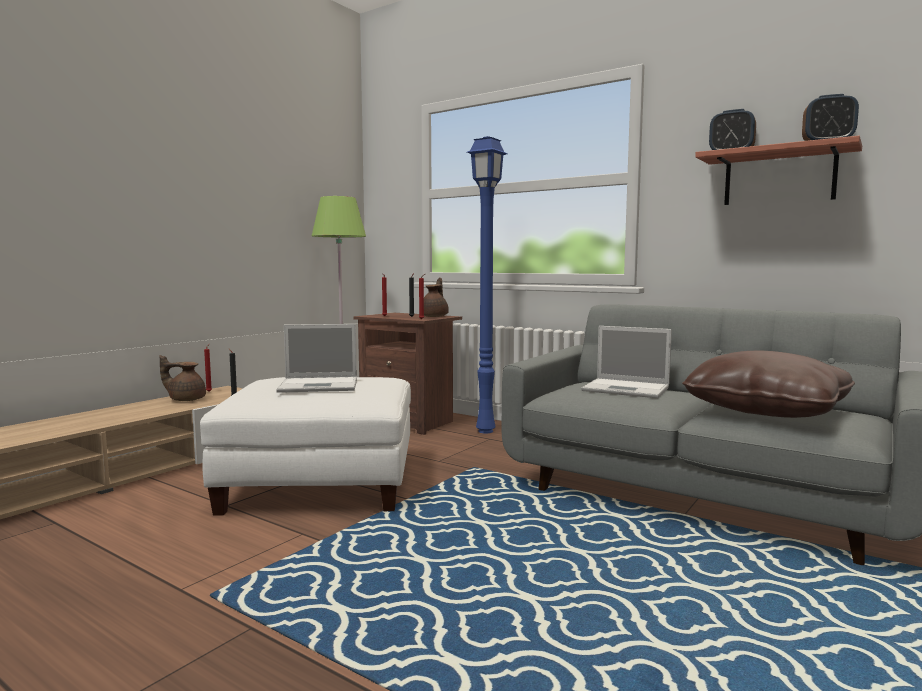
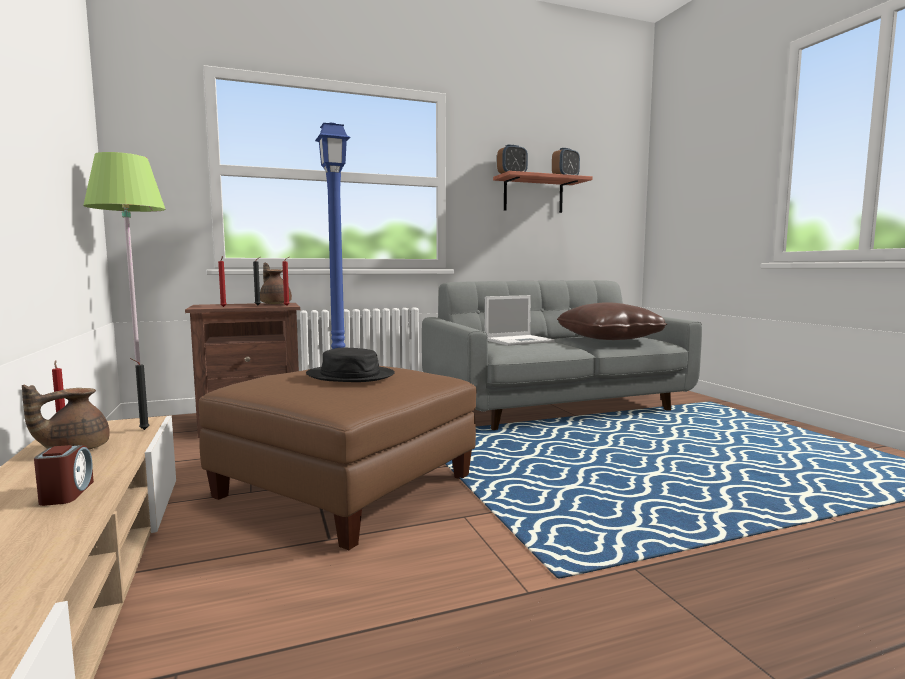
camera: 55 degrees left, 0 degrees up
white ottoman [200,377,411,516] -> brown ottoman [199,366,476,550]
laptop [276,324,357,393] -> black hat [306,348,395,382]
none -> alarm clock [34,445,94,506]

